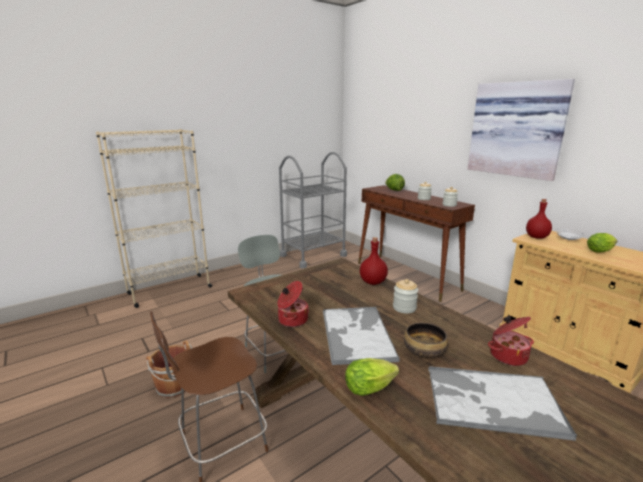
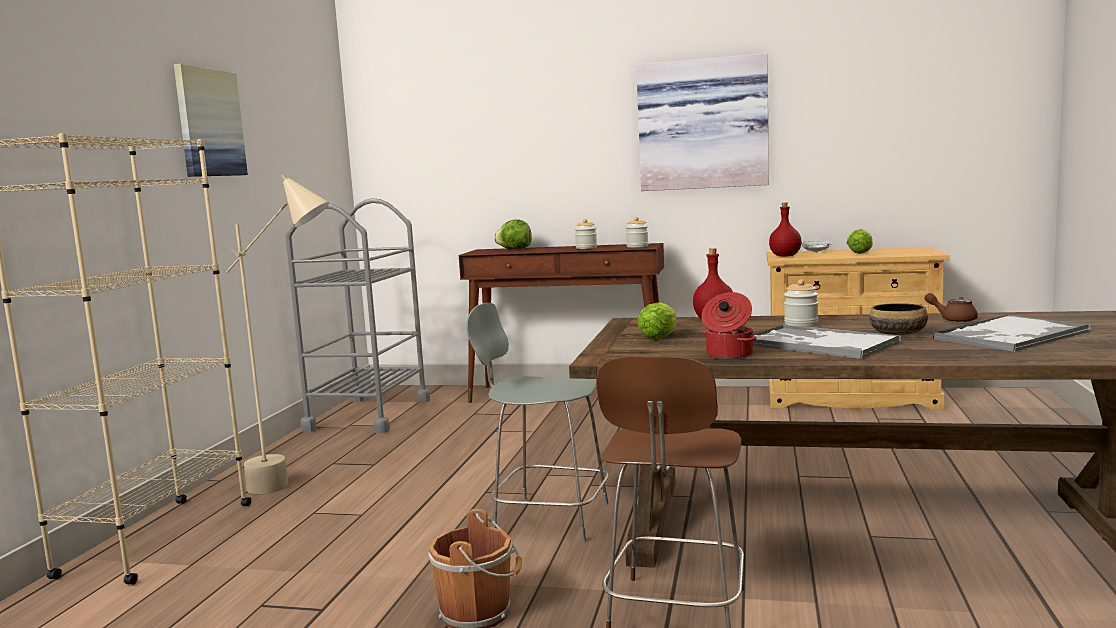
camera: 40 degrees left, 10 degrees down
lettuce [345,358,399,396] -> lettuce moved to [637,302,676,340]
cooking pot [488,316,534,366] -> brown teapot [925,293,978,322]
none -> picture [174,64,248,177]
none -> beige floor lamp [226,175,329,494]

